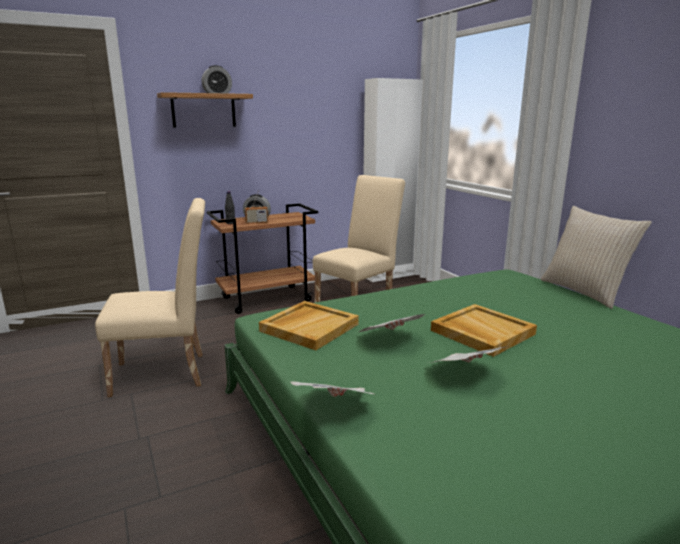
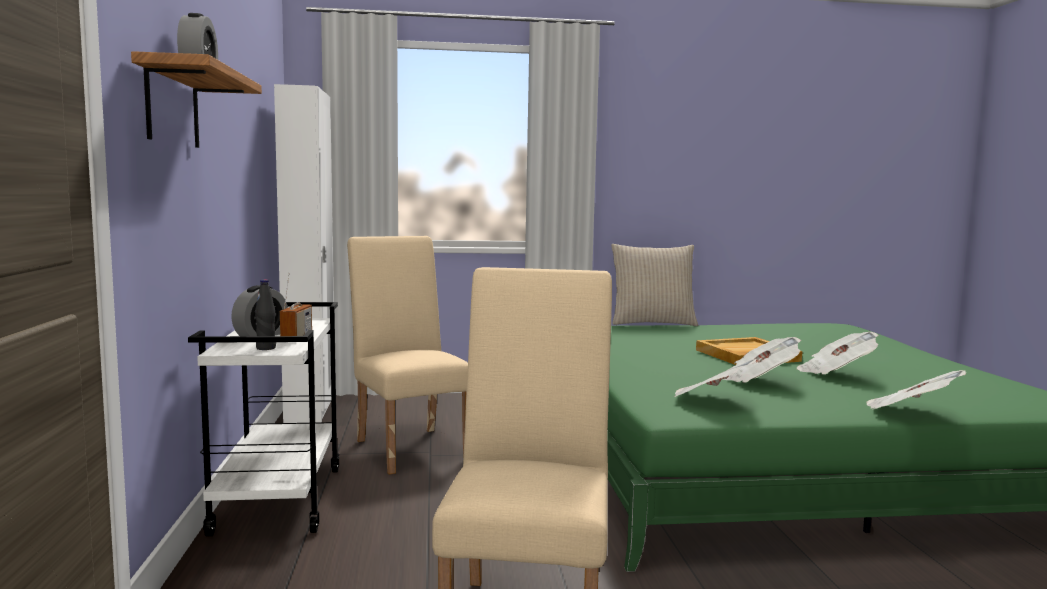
camera: 70 degrees left, 10 degrees down
brown cart [207,203,318,314] -> white cart [188,302,339,536]
beige tray [259,301,359,350] -> newspaper [674,359,757,397]

